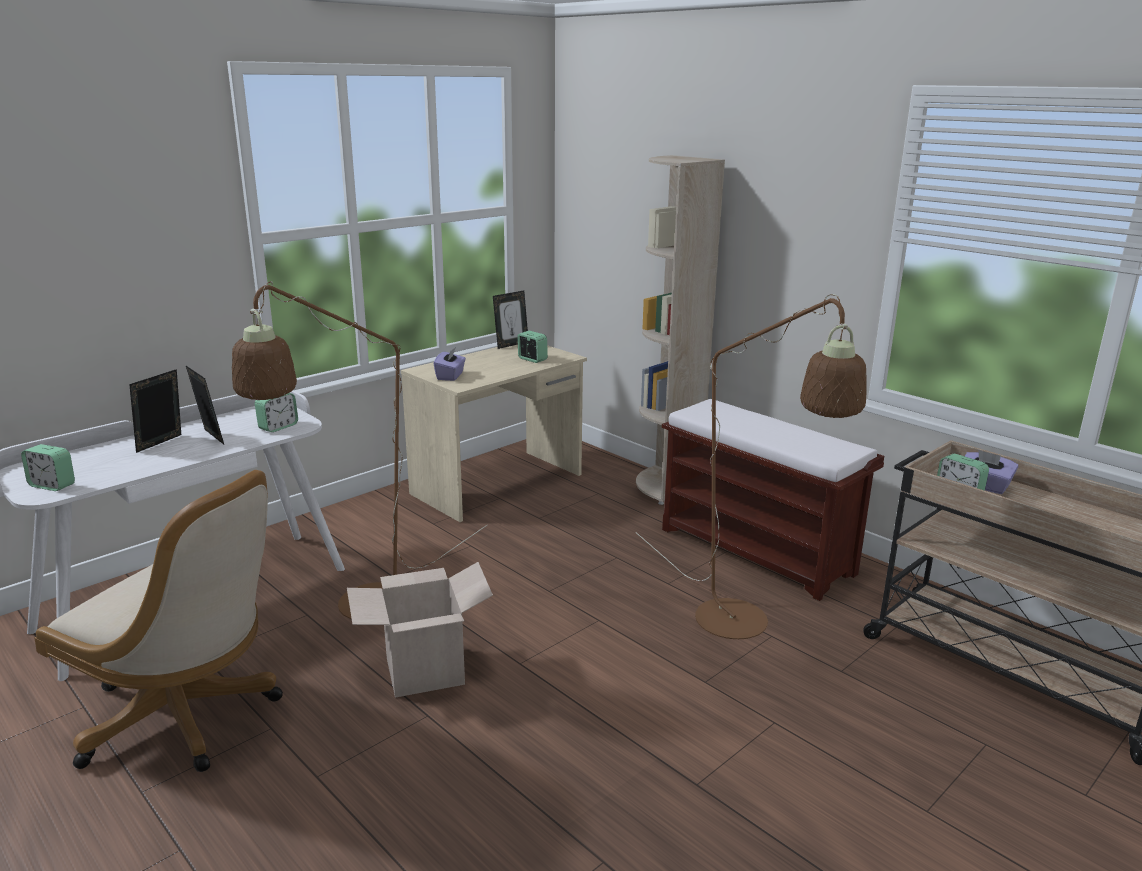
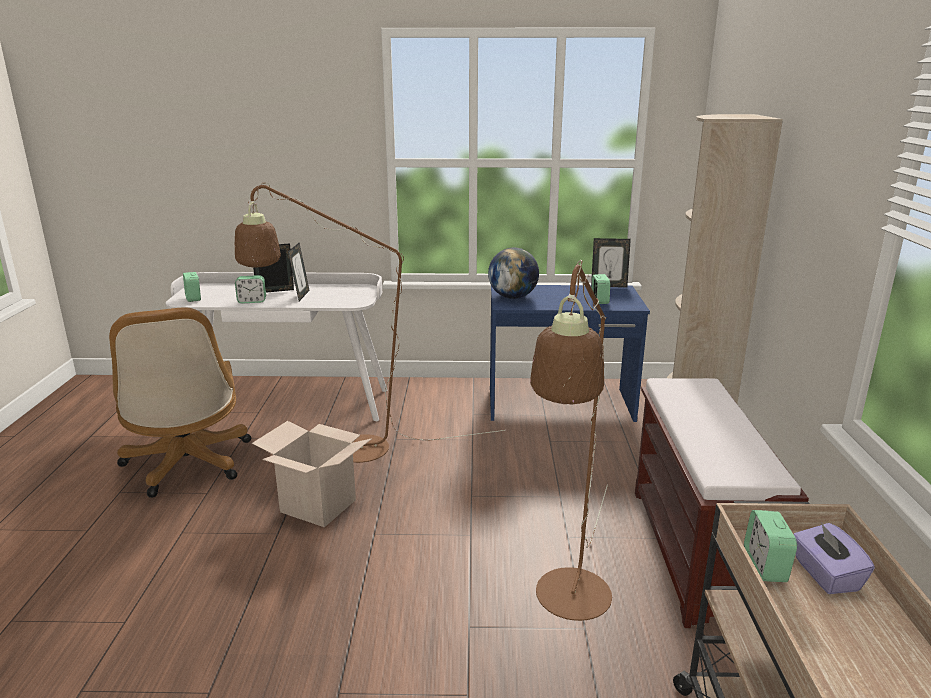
camera: 45 degrees right, 0 degrees up
alarm clock [255,393,298,432] -> alarm clock moved to [235,275,266,303]
beige desk [401,345,587,522] -> blue desk [490,285,650,422]
purple tissue box [434,347,466,381] -> globe [488,248,539,299]

